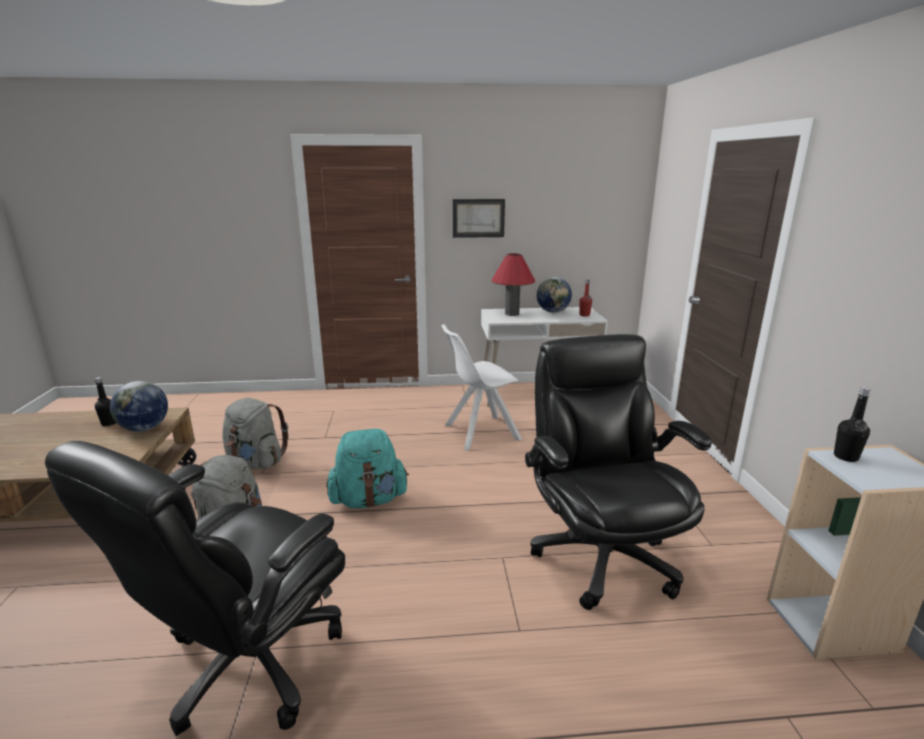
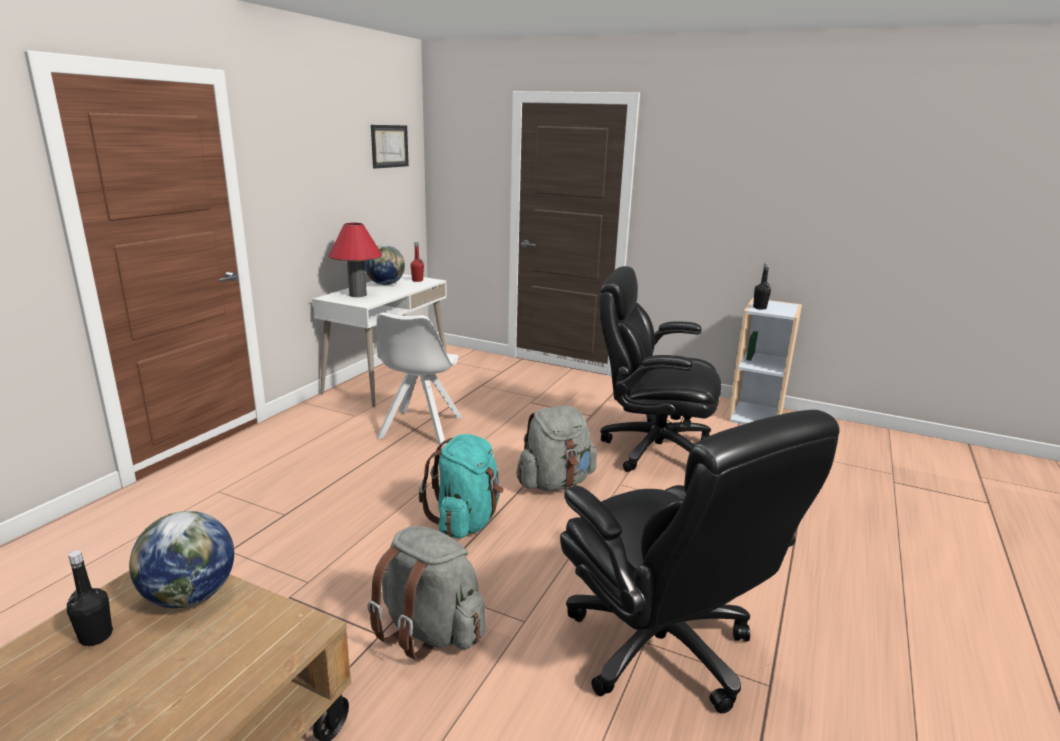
camera: 60 degrees left, 0 degrees up
grey backpack [222,398,288,469] -> grey backpack moved to [516,406,597,491]
picture [453,199,505,238] -> picture moved to [371,125,409,169]

